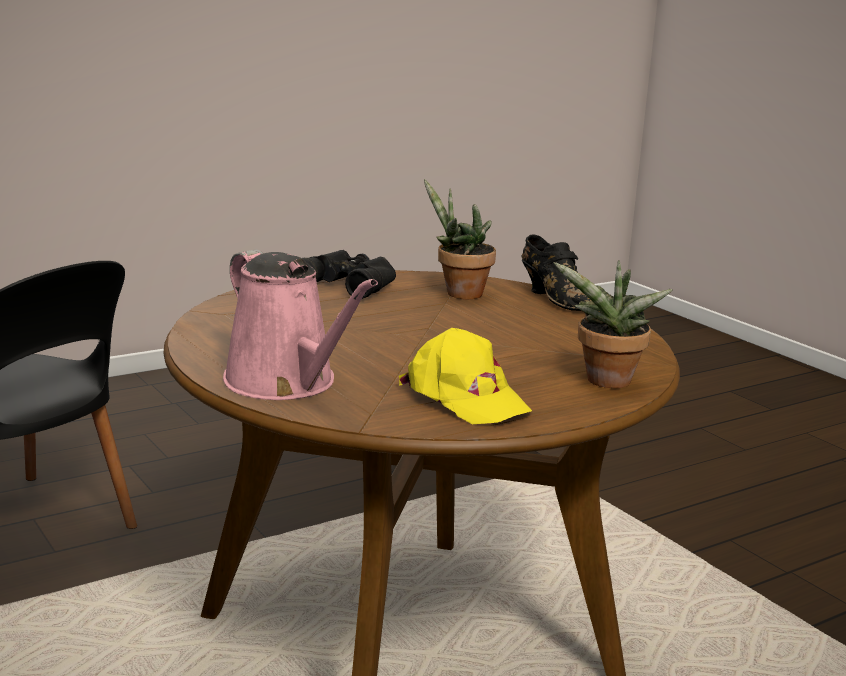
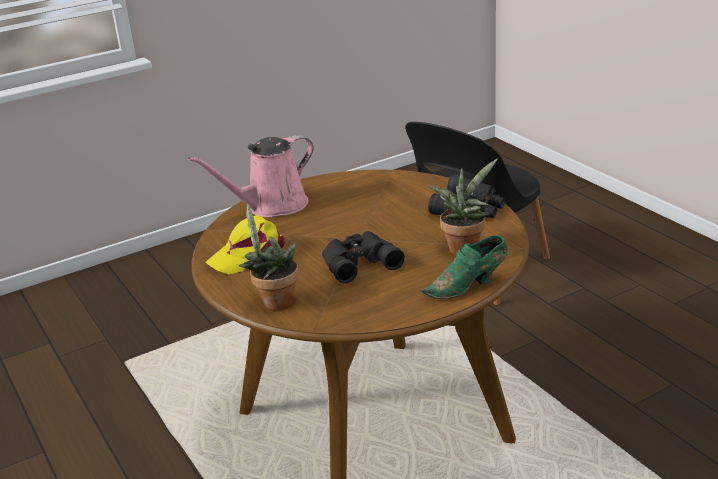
camera: 95 degrees right, 10 degrees up
black shoe [521,234,591,311] -> green shoe [421,235,508,299]
none -> black binoculars [322,231,405,283]

